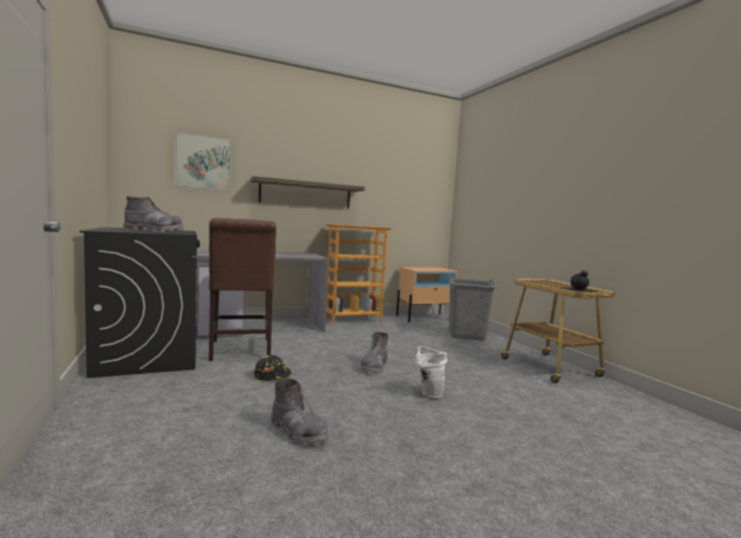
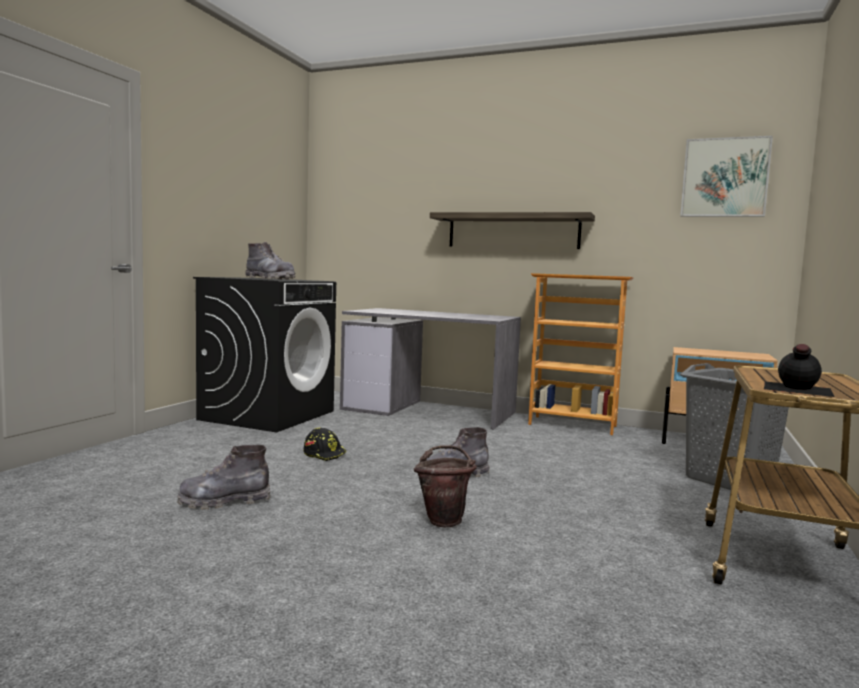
camera: 45 degrees right, 0 degrees up
picture [175,132,231,190] -> picture moved to [680,136,773,217]
brown chair [209,218,276,361] -> none
grey boot [271,378,329,446] -> grey boot turned 75 degrees clockwise [177,445,271,510]
white bucket [416,346,447,398] -> brown bucket [414,445,477,527]

